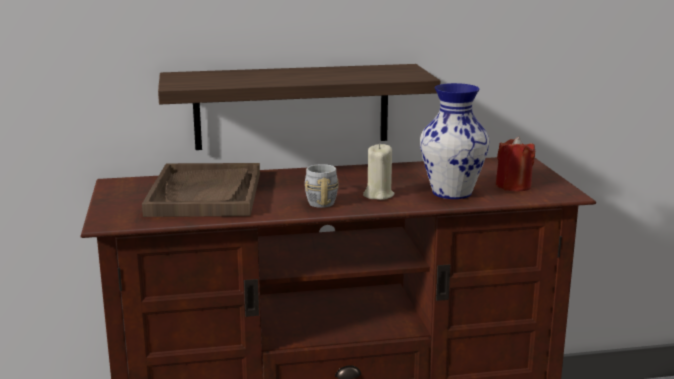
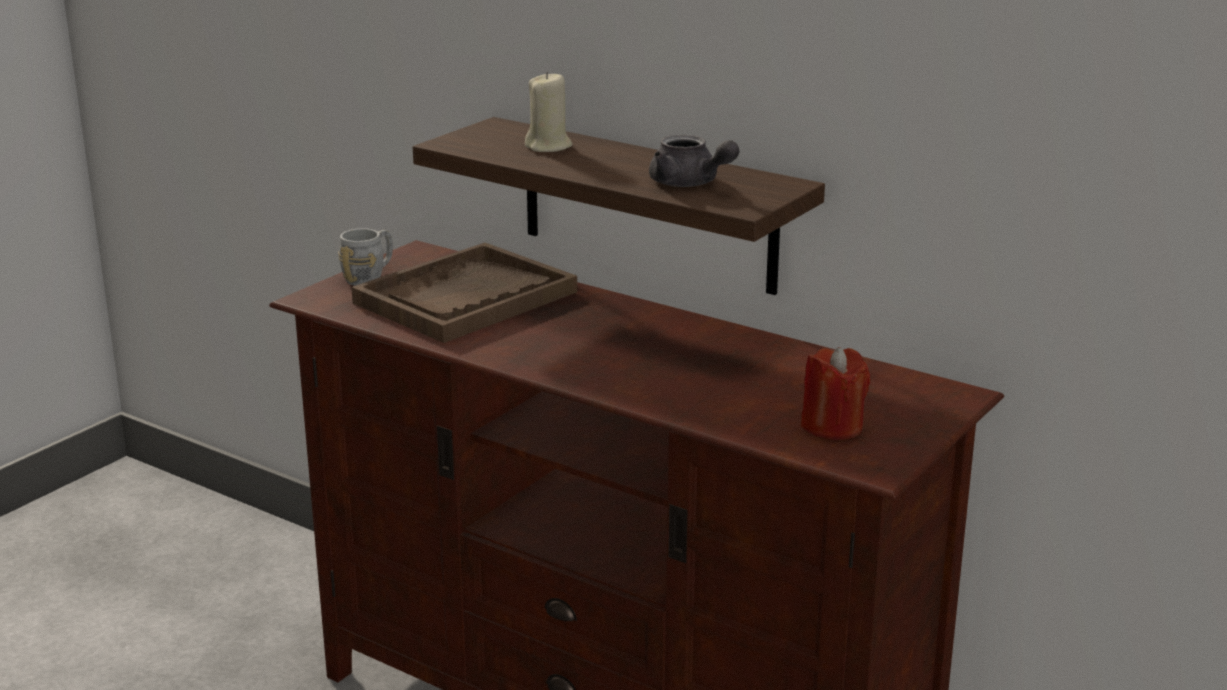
camera: 45 degrees right, 5 degrees up
grey mug [305,164,339,208] -> grey mug moved to [338,228,393,286]
beige candle [363,144,394,200] -> beige candle moved to [525,71,572,152]
vase [420,83,490,199] -> none
none -> grey teapot [649,135,739,187]

